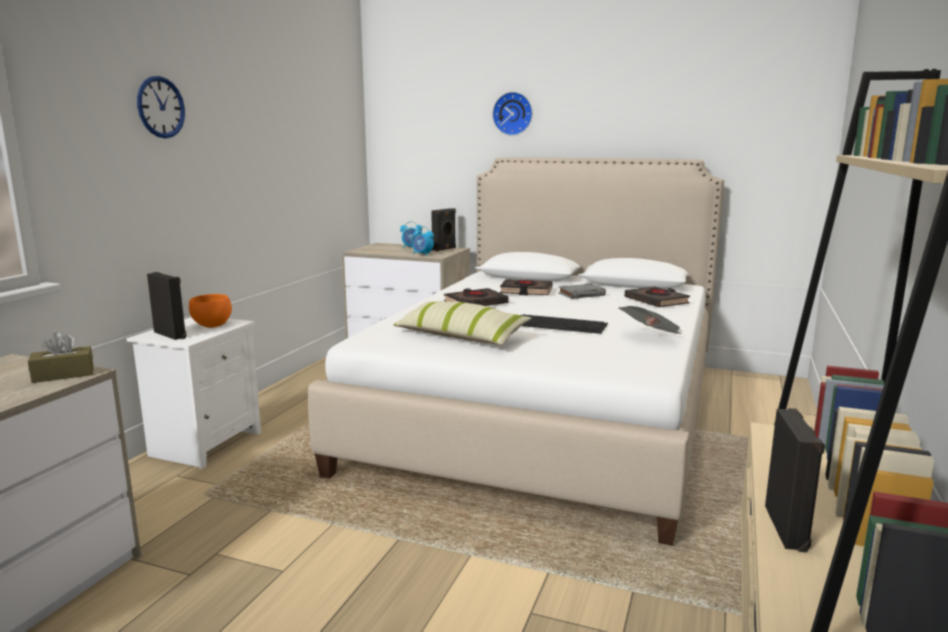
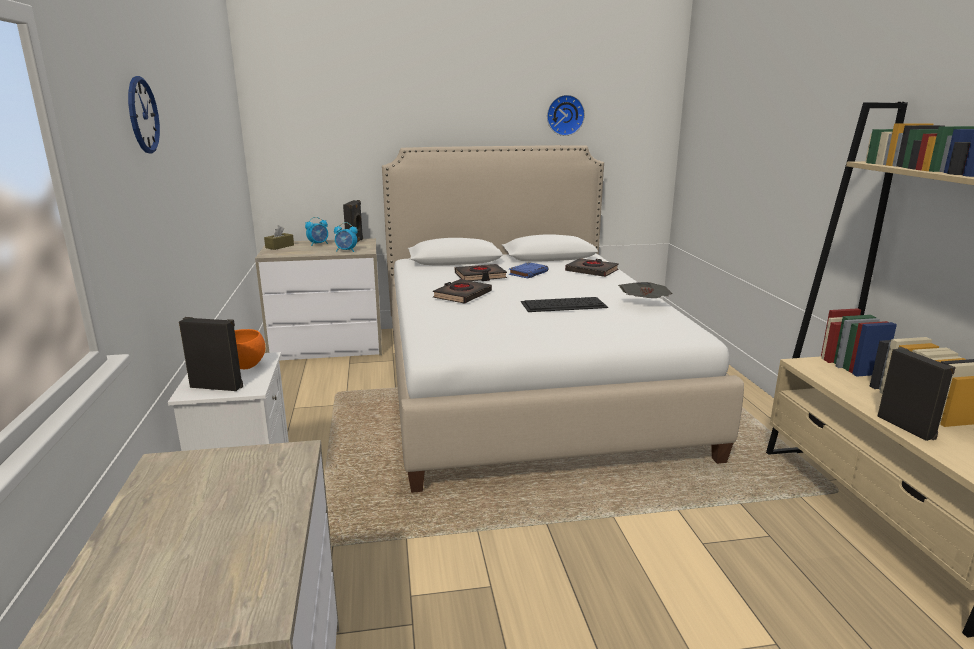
camera: 30 degrees left, 5 degrees up
brown tissue box [28,332,94,383] -> brown tissue box moved to [264,225,294,250]
pillow [394,301,532,345] -> none
wall clock [492,92,532,136] -> wall clock moved to [547,95,585,136]
grey book [558,284,606,299] -> blue book [509,262,548,278]

